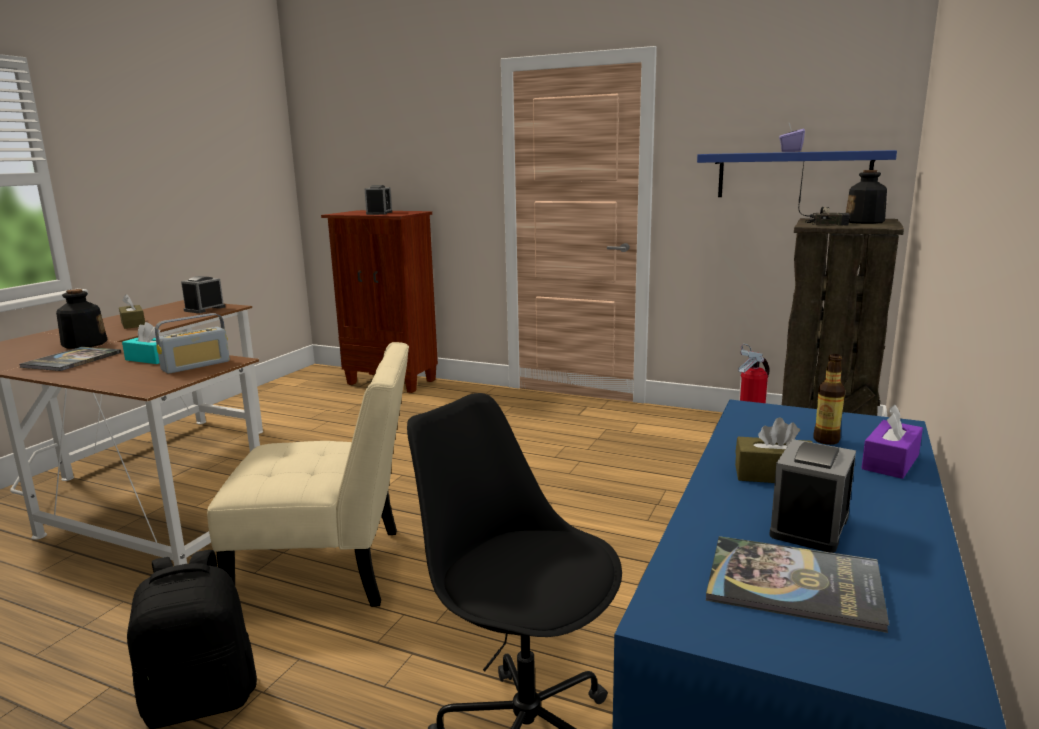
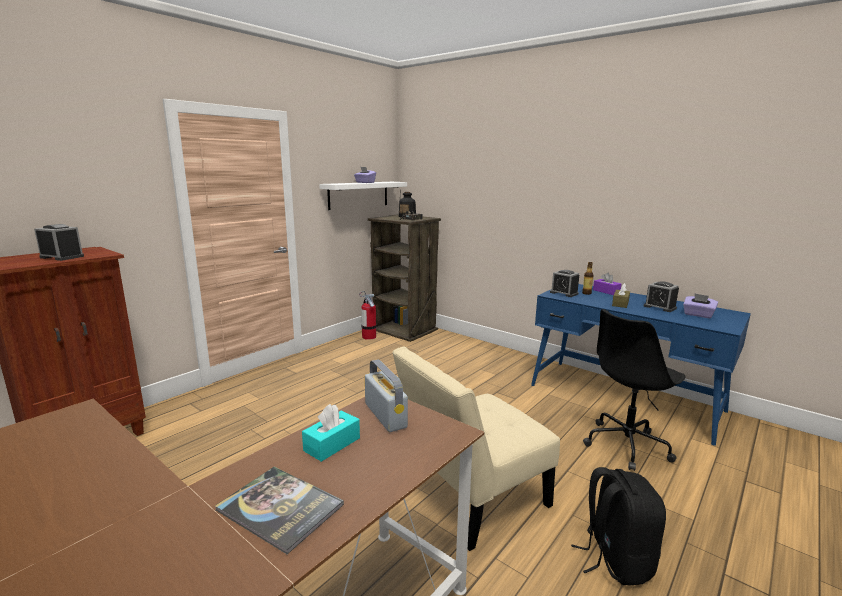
camera: 75 degrees left, 0 degrees up
bottle [56,289,108,349] -> none
brown tissue box [119,294,145,329] -> none
alarm clock [181,276,226,313] -> alarm clock moved to [550,270,579,297]
beige chair [207,342,409,607] -> beige chair turned 135 degrees counterclockwise [392,347,560,551]
blue shelf [697,150,897,197] -> white shelf [319,182,407,210]
book [706,536,889,633] -> purple tissue box [683,294,718,318]

